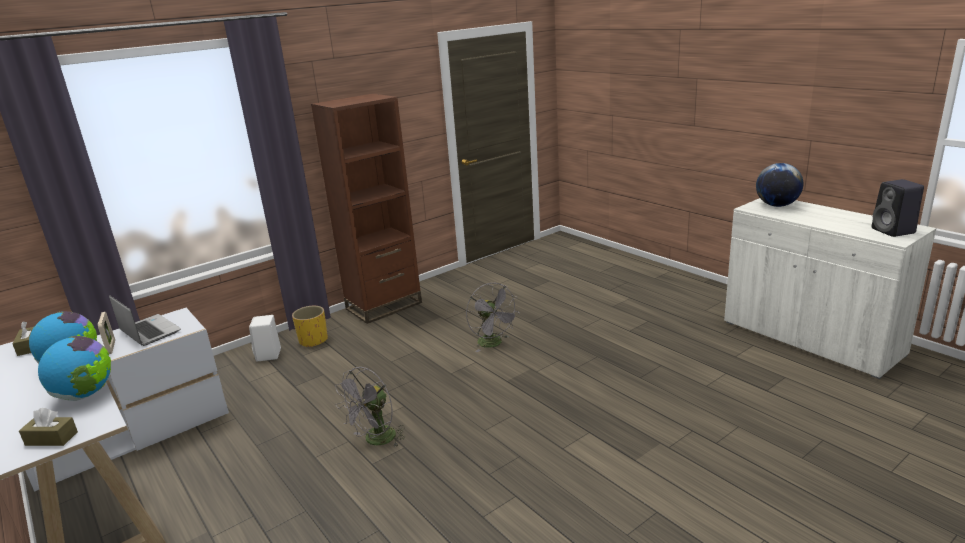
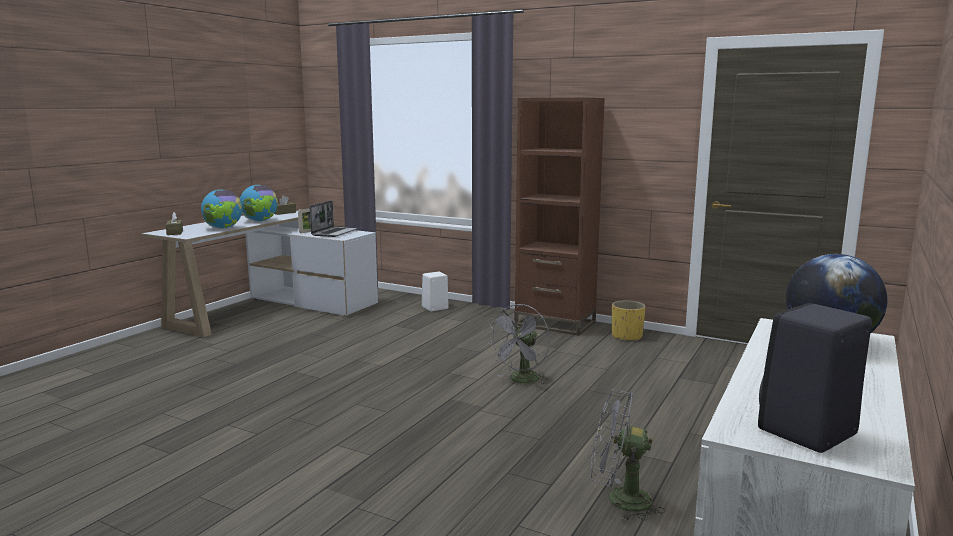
camera: 65 degrees right, 10 degrees down
yellow planter [292,306,328,348] -> yellow planter moved to [612,300,646,341]
grey fan [335,367,405,447] -> grey fan moved to [591,389,666,521]

